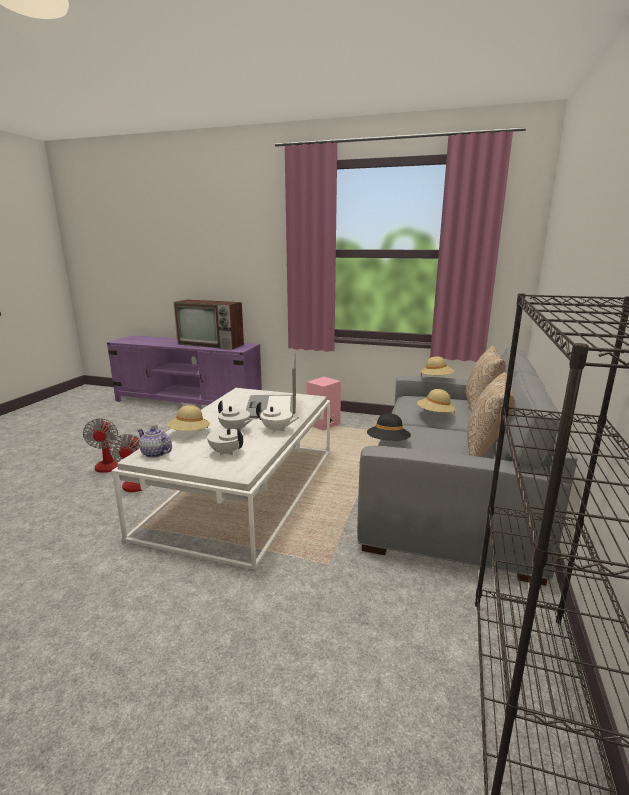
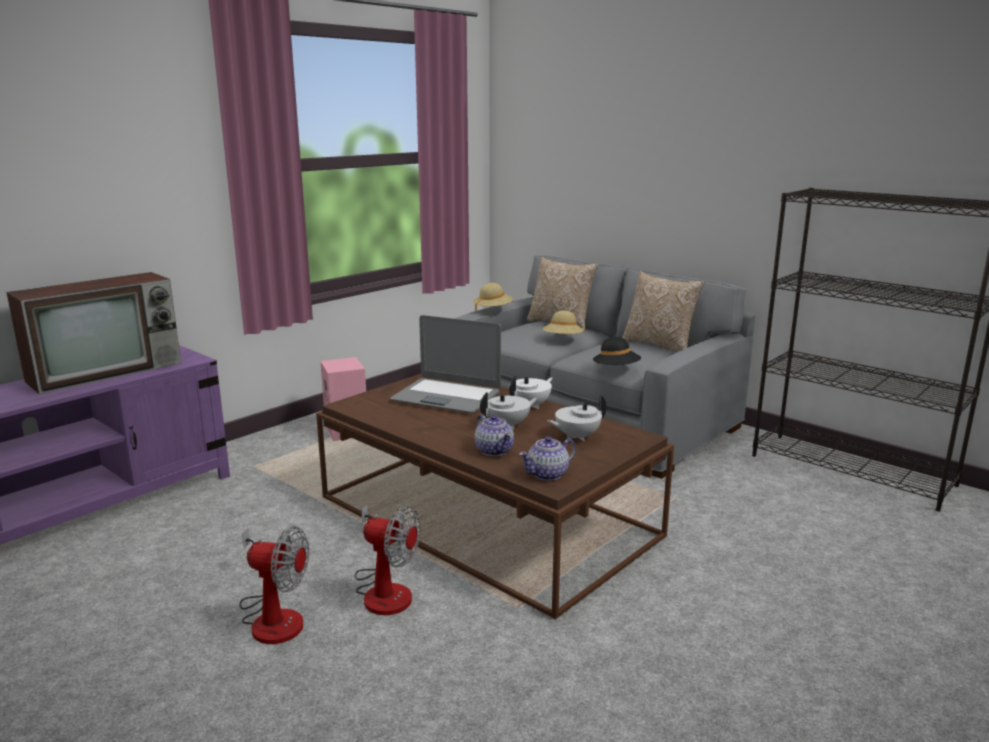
camera: 65 degrees left, 0 degrees up
white coffee table [112,388,330,570] -> brown coffee table [316,374,674,620]
beige hat [167,405,210,431] -> teapot [475,414,514,456]

